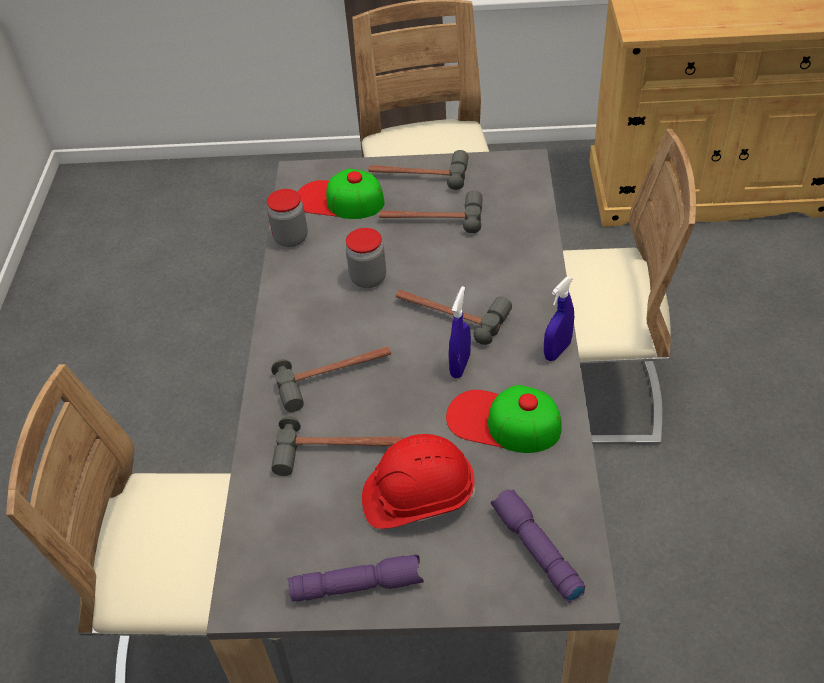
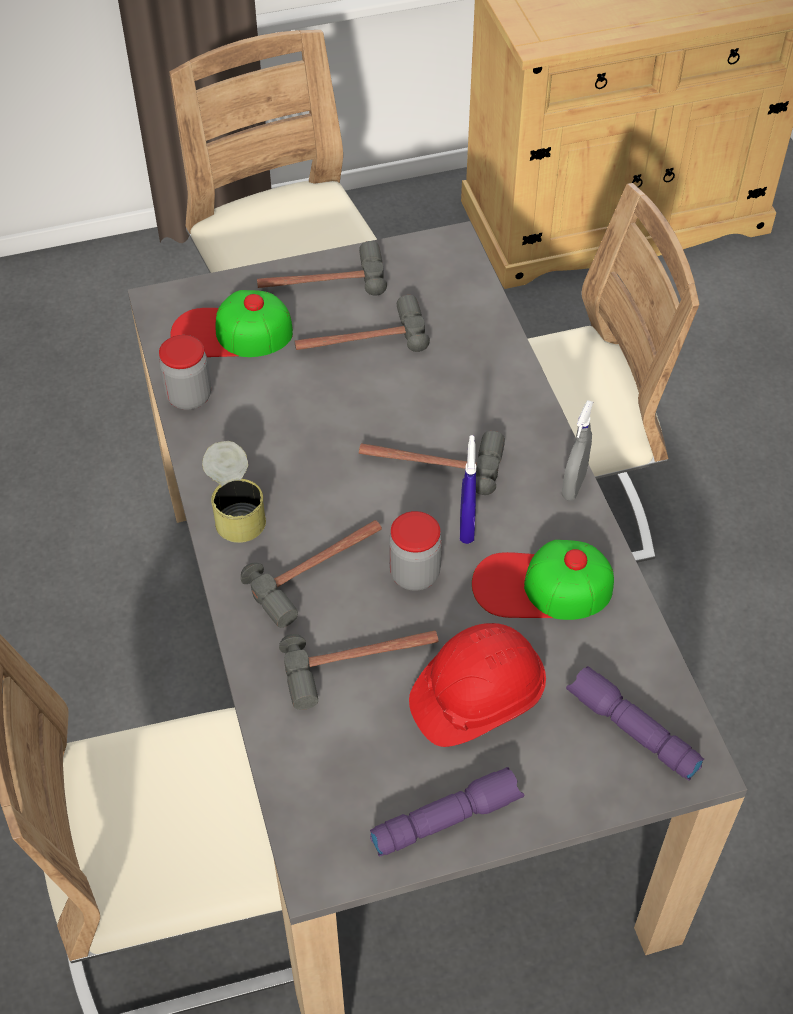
camera: 20 degrees left, 5 degrees up
jar [346,228,386,288] -> jar moved to [389,511,442,591]
blue spray bottle [544,277,574,361] -> grey spray bottle [562,400,593,501]
none -> can [202,441,266,543]

